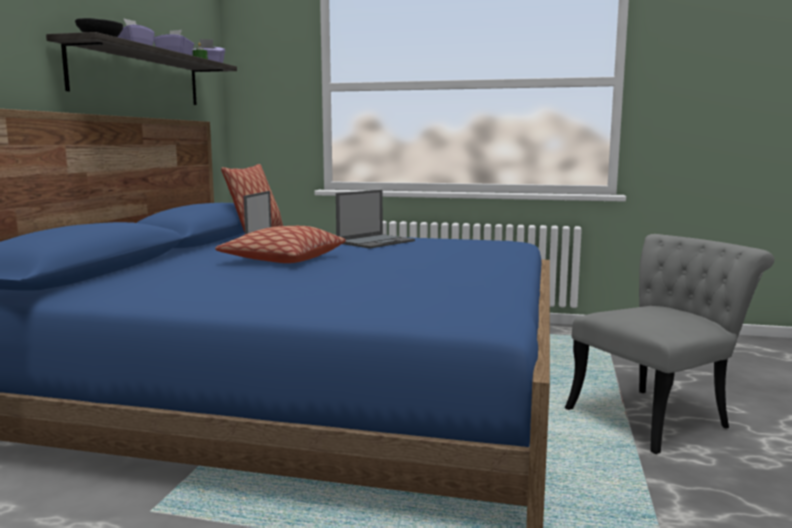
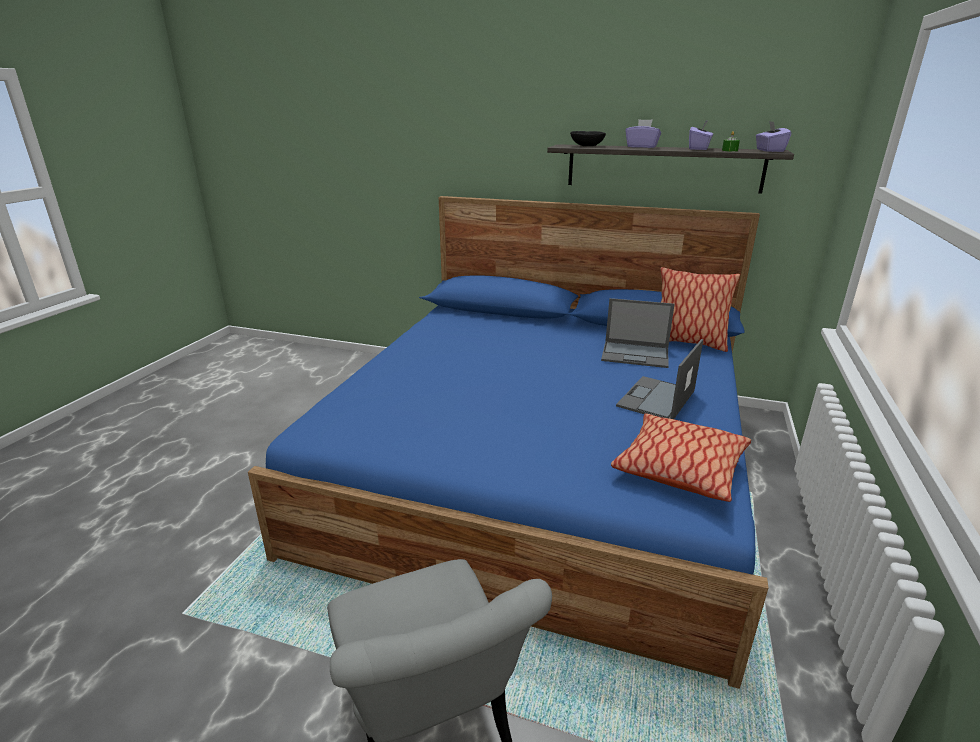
camera: 95 degrees right, 15 degrees up
pillow [215,226,346,263] -> pillow moved to [611,414,751,502]
laptop [336,190,415,249] -> laptop turned 75 degrees clockwise [616,339,703,419]

